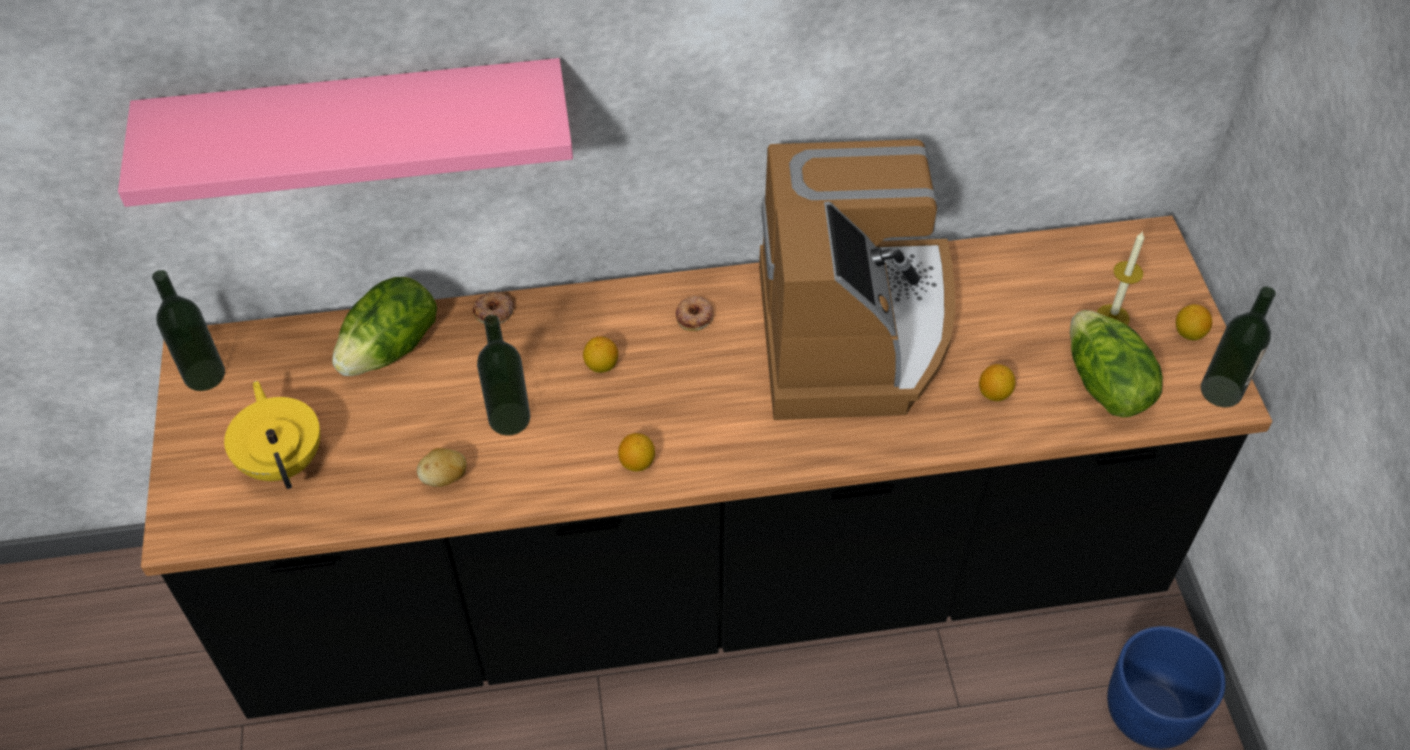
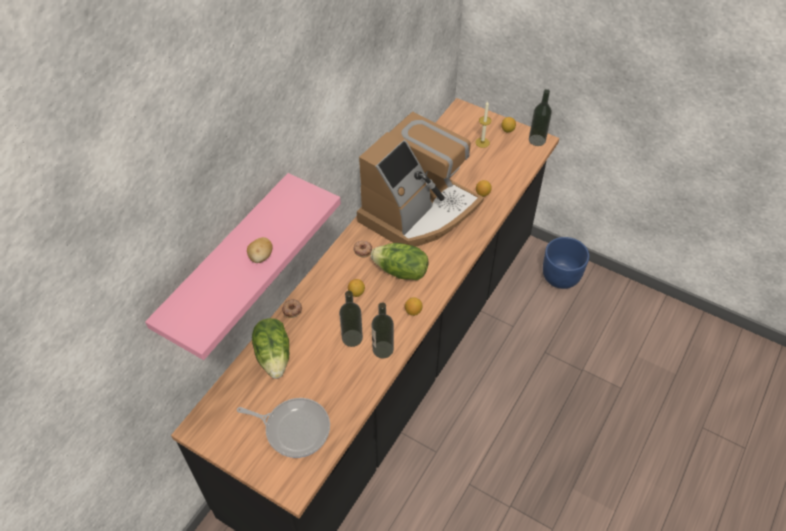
camera: 50 degrees left, 0 degrees up
bottle [152,270,225,391] -> bottle moved to [372,303,394,358]
yellow teapot [224,381,320,489] -> frying pan [237,398,330,458]
potato [417,448,467,487] -> potato moved to [247,237,273,263]
coffee machine [759,139,955,420] -> coffee machine turned 90 degrees clockwise [357,112,484,247]
lettuce [1070,310,1163,417] -> lettuce moved to [371,243,429,280]

